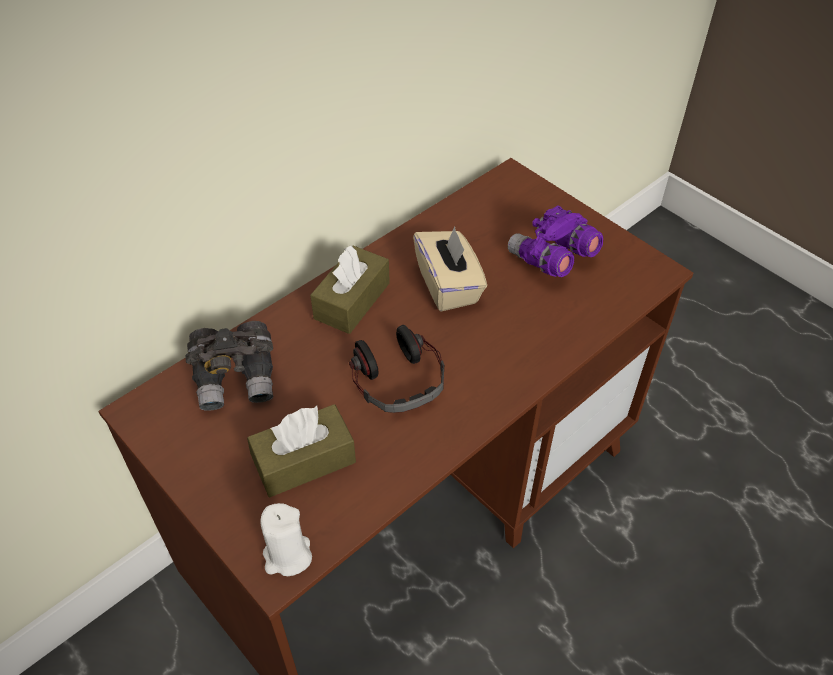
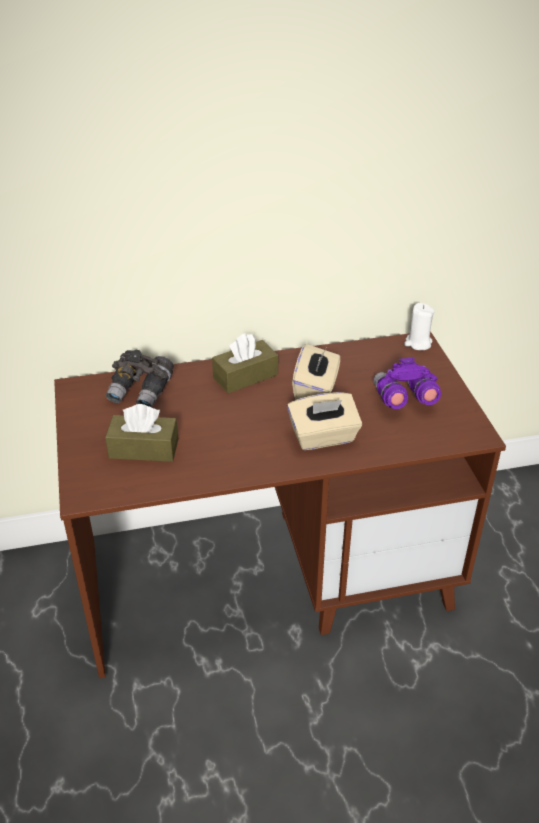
camera: 30 degrees right, 10 degrees down
white candle [260,503,312,576] -> white candle moved to [404,303,435,350]
headphones [349,325,444,413] -> none
none -> beige tissue box [287,392,362,450]

